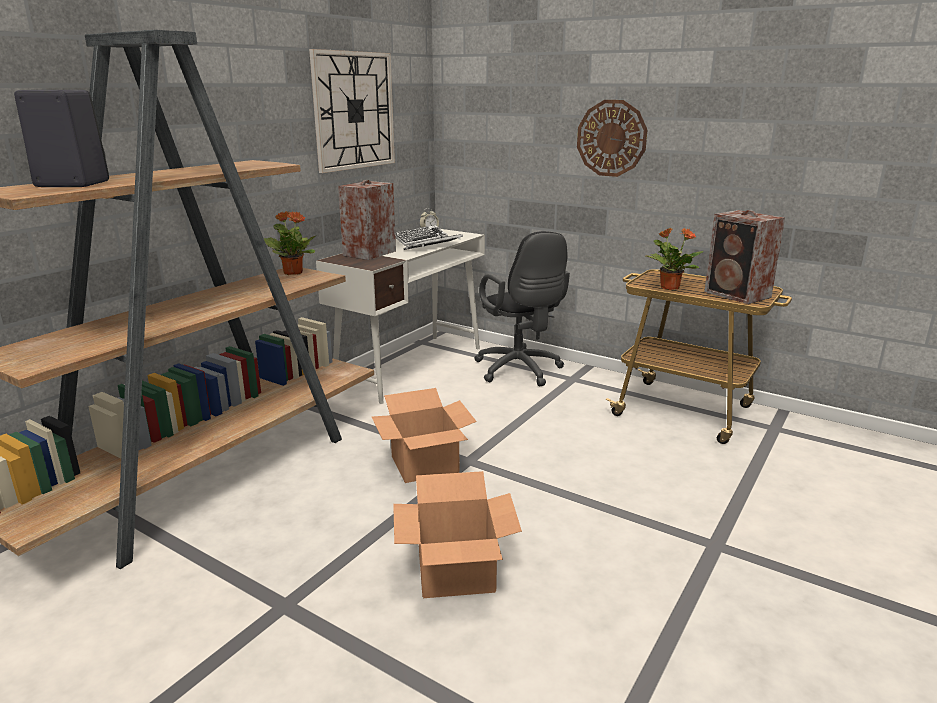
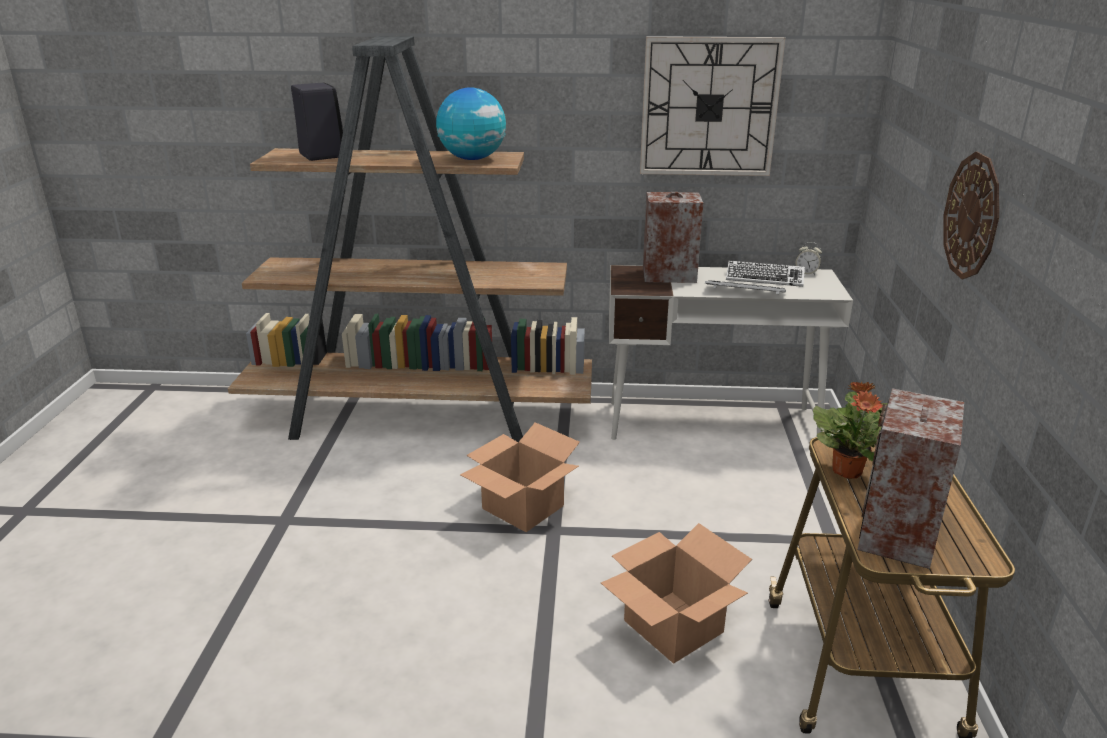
camera: 60 degrees right, 5 degrees up
potted plant [264,211,317,275] -> none
cardboard box [393,471,522,598] -> cardboard box moved to [601,523,752,664]
black office chair [474,231,570,386] -> none
none -> globe [436,87,506,160]

